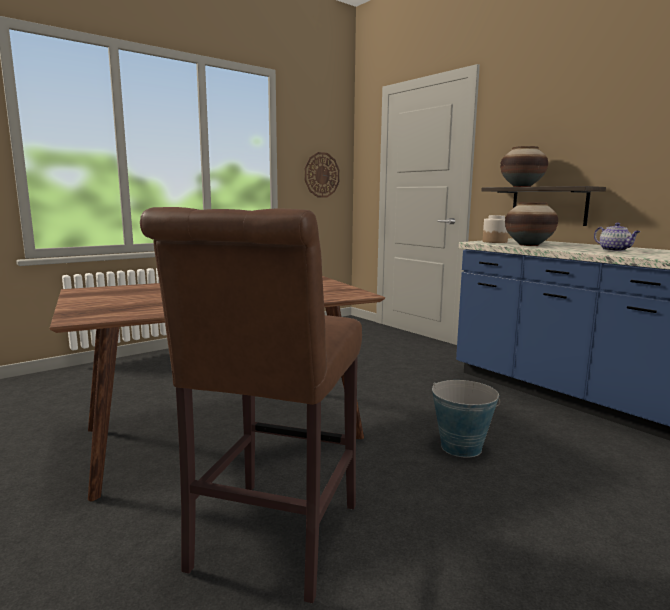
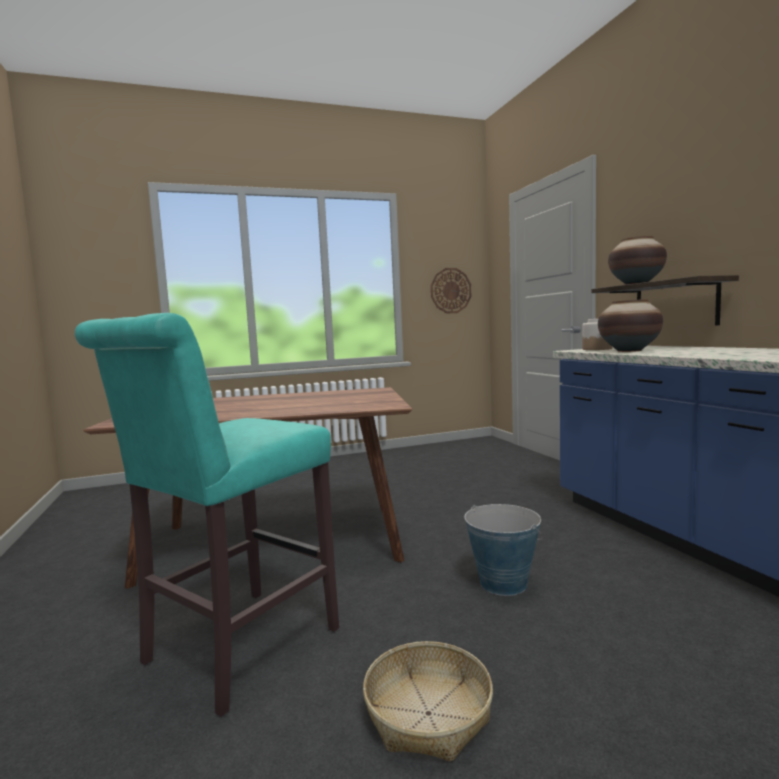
camera: 20 degrees right, 5 degrees down
brown stool [140,207,362,603] -> turquoise stool [75,313,339,717]
teapot [594,223,640,251] -> none
none -> basket [363,641,493,762]

